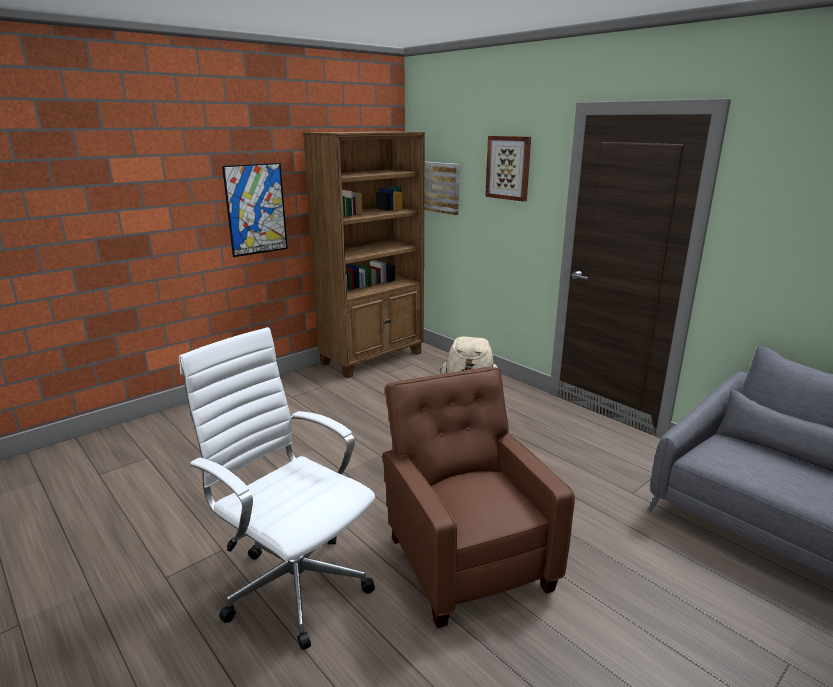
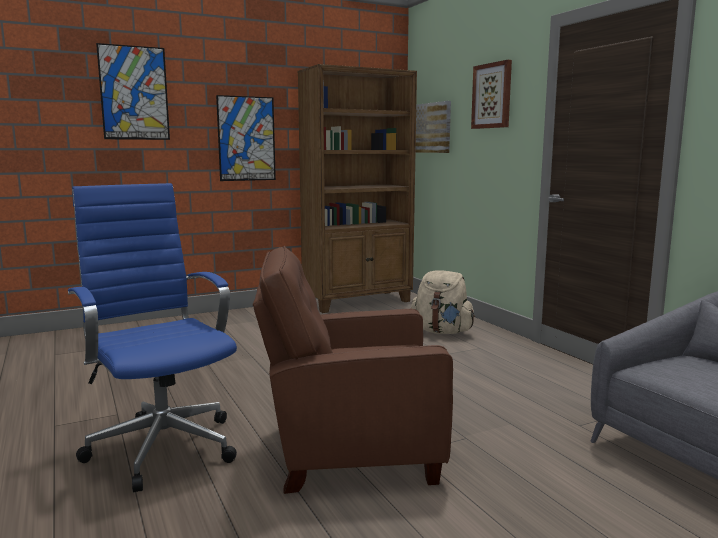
camera: 15 degrees right, 10 degrees down
white office chair [179,327,375,650] -> blue office chair [68,183,237,492]
brown armchair [383,367,575,628] -> brown armchair turned 90 degrees counterclockwise [253,246,453,494]
none -> picture [96,43,170,140]

